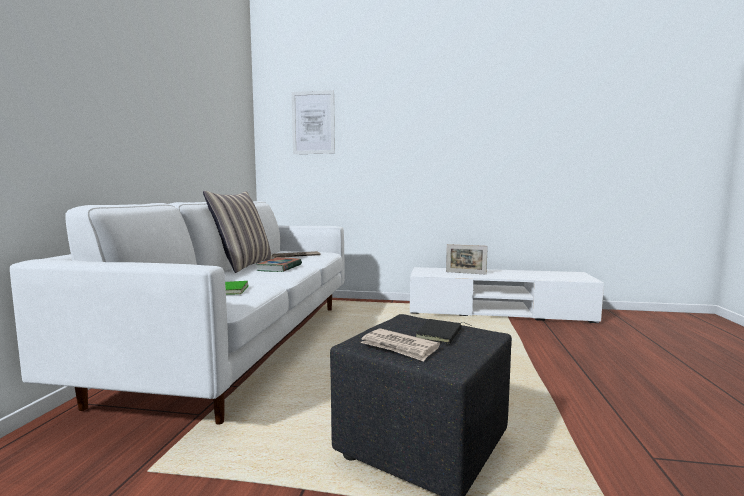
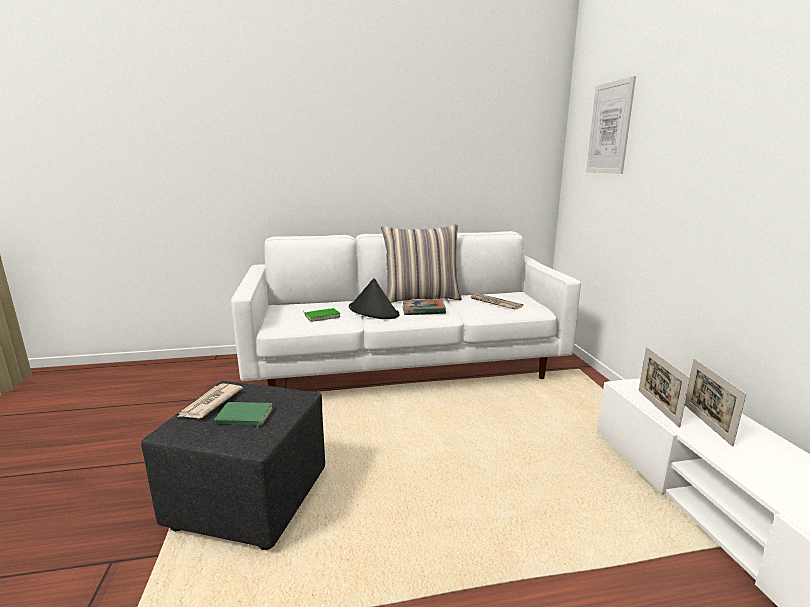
camera: 70 degrees right, 10 degrees up
black book [416,319,471,344] -> green book [214,402,273,428]
none -> black hat [349,278,399,319]
none -> picture frame [639,347,690,428]

